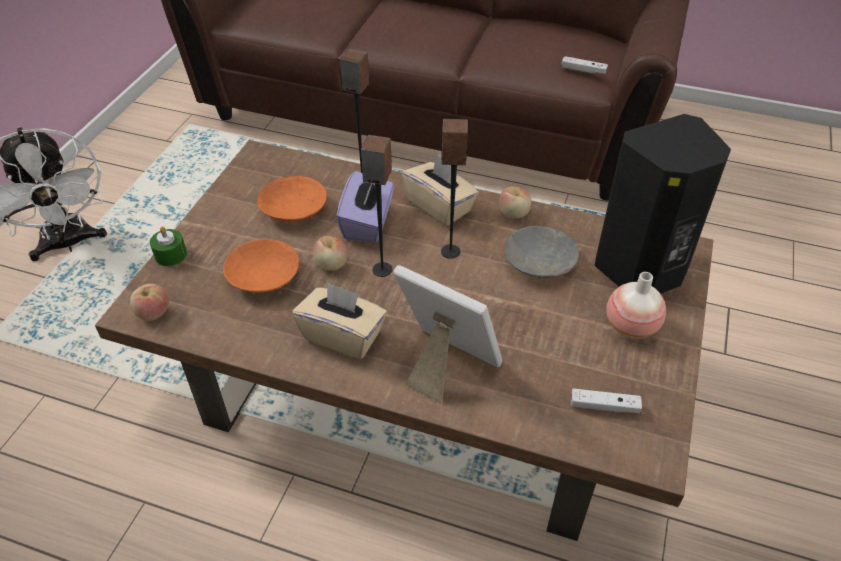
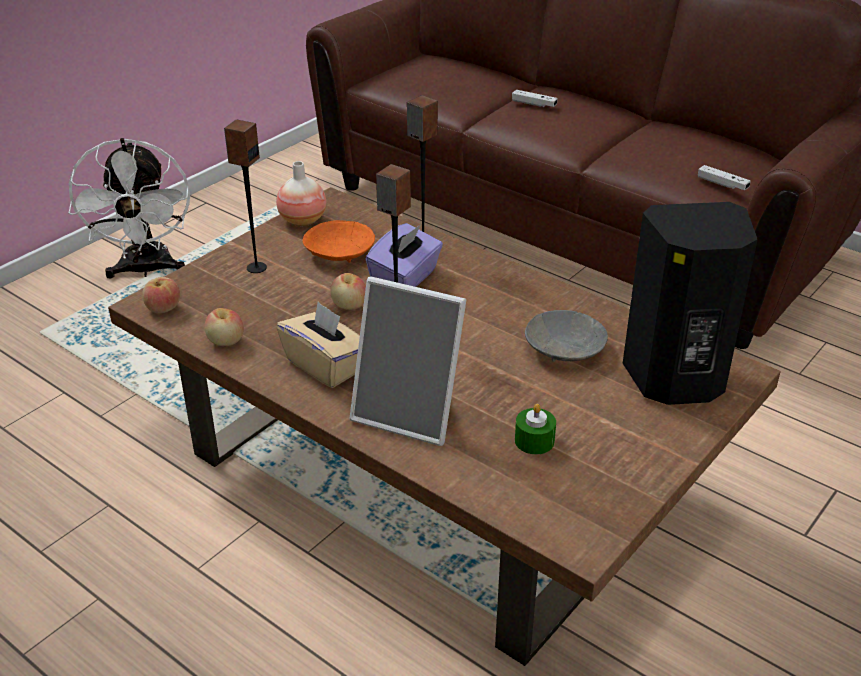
camera: 20 degrees right, 10 degrees down
green candle [150,227,187,266] -> green candle moved to [515,404,556,454]
orange bowl [223,239,299,294] -> none
picture frame [393,265,502,404] -> picture frame turned 150 degrees clockwise [350,276,466,446]
beige tissue box [402,155,479,226] -> none
speaker [441,119,468,259] -> speaker moved to [224,120,267,273]
apple [499,186,531,218] -> apple moved to [204,308,244,346]
white game controller [571,388,642,413] -> white game controller moved to [512,90,557,107]
vase [606,272,666,339] -> vase moved to [276,161,326,226]

